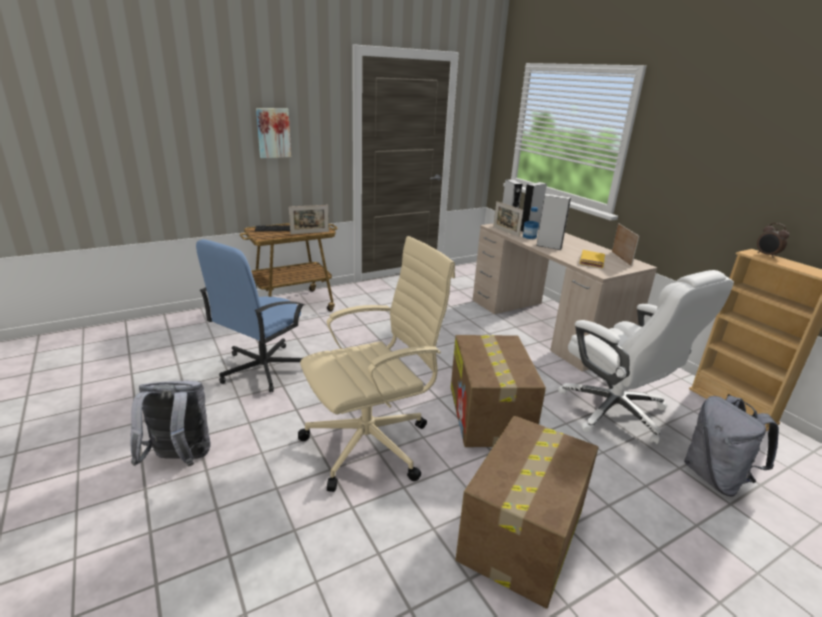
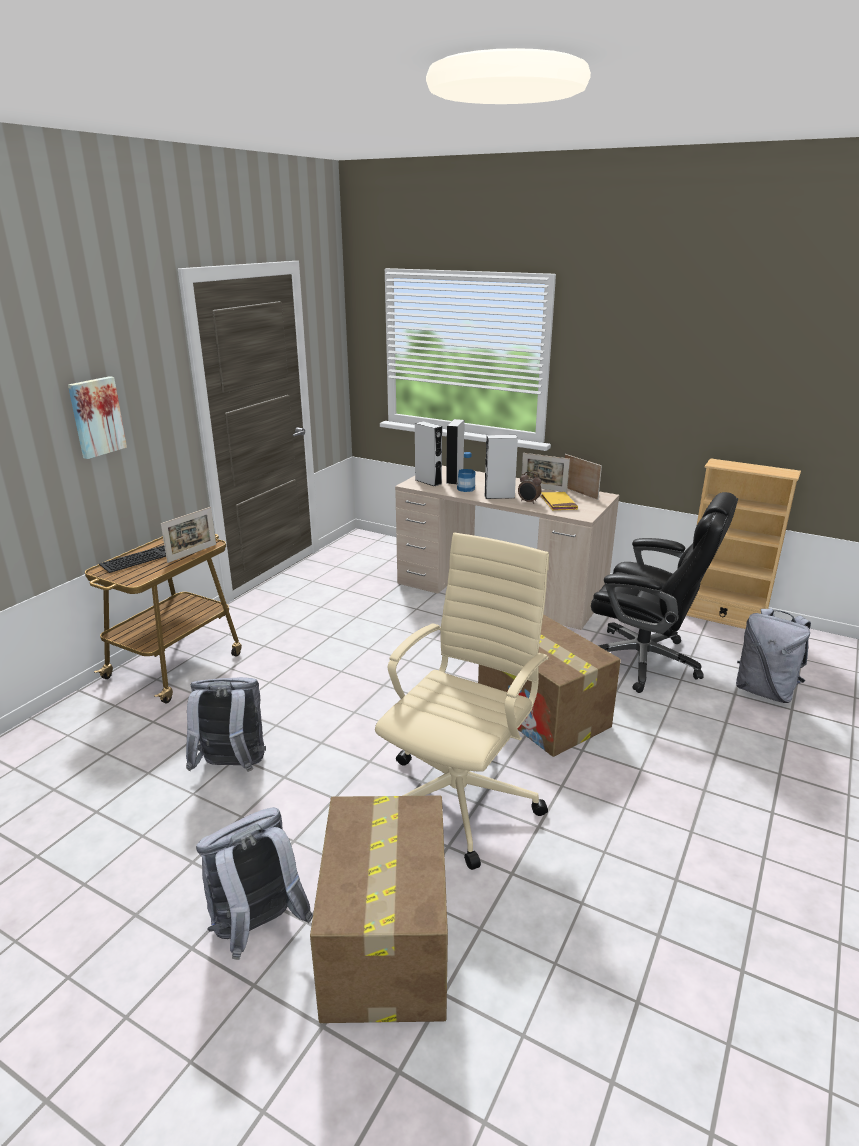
camera: 30 degrees left, 0 degrees up
blue office chair [196,239,305,392] -> grey backpack [186,677,266,772]
cardboard box [456,416,599,609] -> cardboard box moved to [310,795,448,1023]
picture frame [493,201,523,237] -> picture frame moved to [522,453,570,492]
white office chair [558,270,734,444] -> black office chair [591,492,738,693]
alarm clock [757,223,790,258] -> alarm clock moved to [518,472,542,504]

